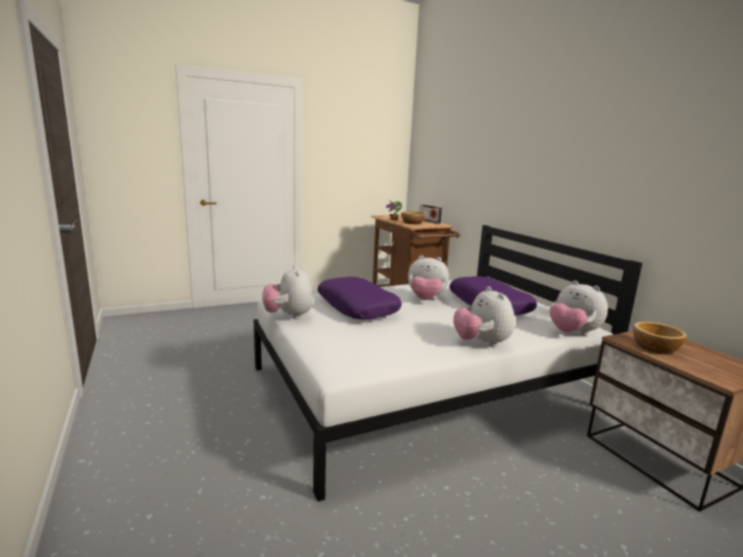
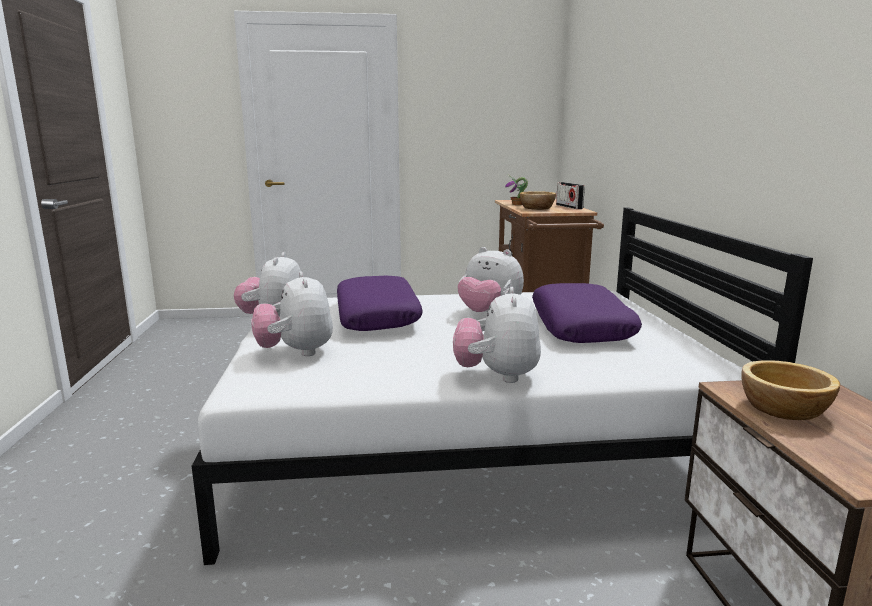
camera: 20 degrees right, 0 degrees up
plush toy [550,280,608,335] -> plush toy moved to [251,271,333,356]

